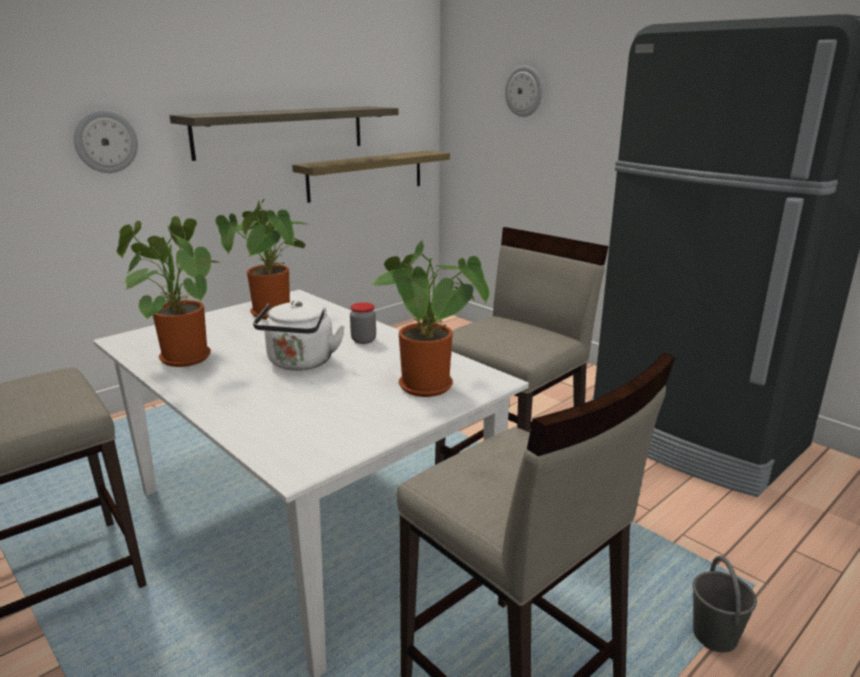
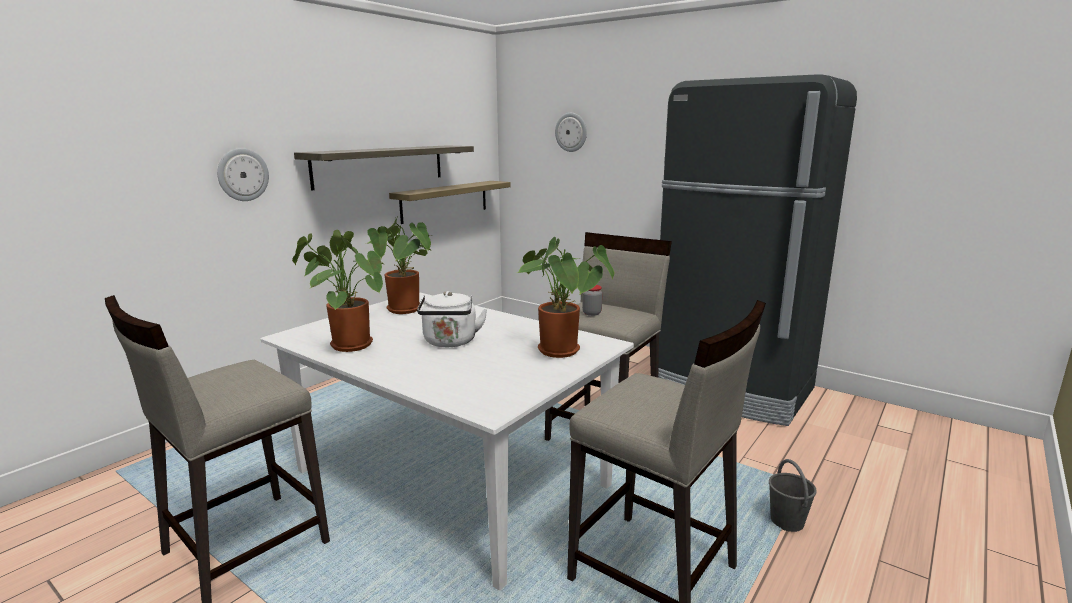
camera: 10 degrees left, 5 degrees down
jar [350,302,376,344] -> jar moved to [582,285,602,316]

